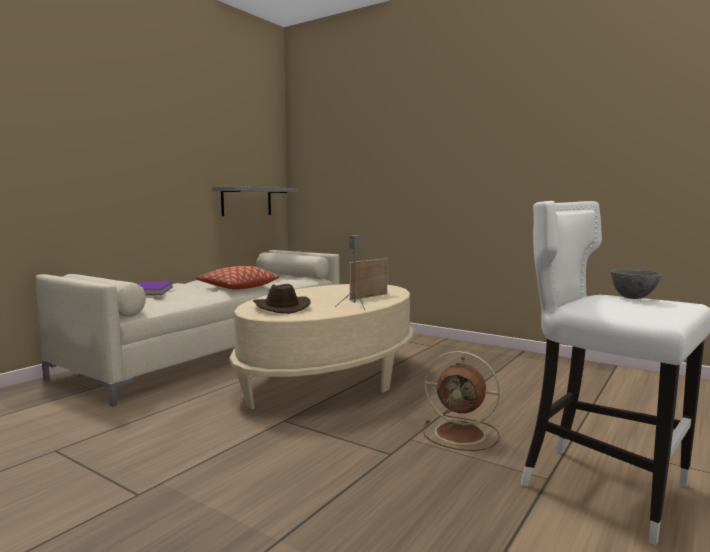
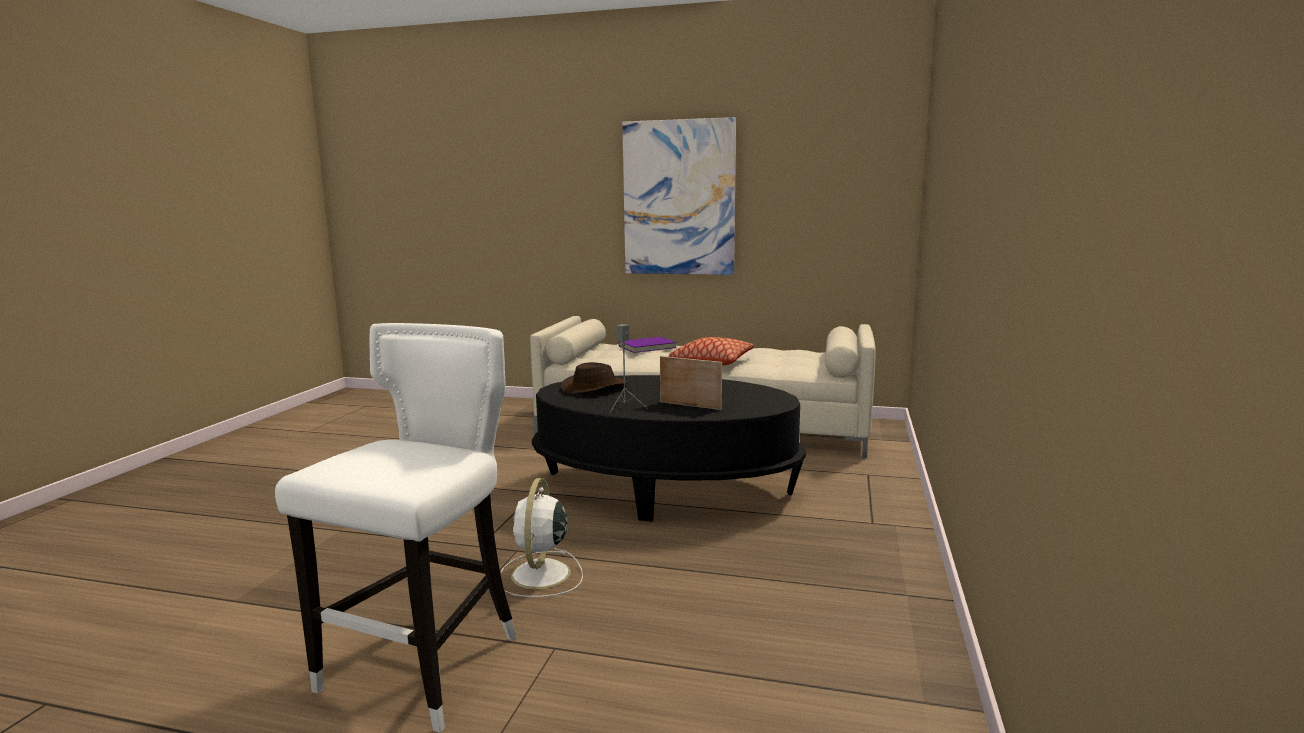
camera: 70 degrees right, 5 degrees up
grey shelf [212,186,298,216] -> none
beige coffee table [230,284,414,409] -> black coffee table [532,375,806,522]
brown fan [423,351,500,451] -> white fan [500,478,583,597]
grey bowl [611,269,662,299] -> none
none -> picture [622,117,736,275]

